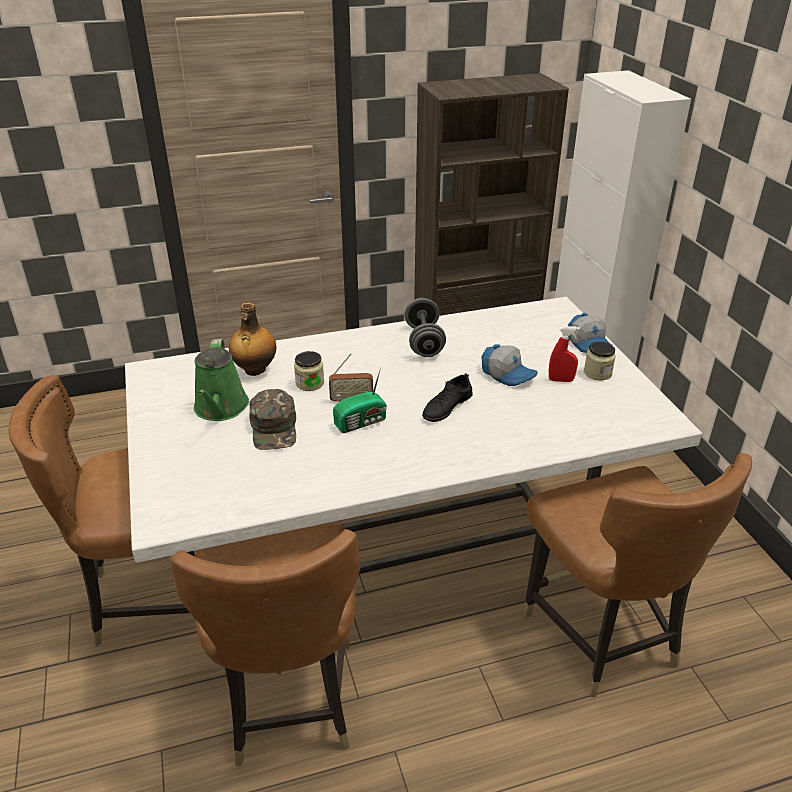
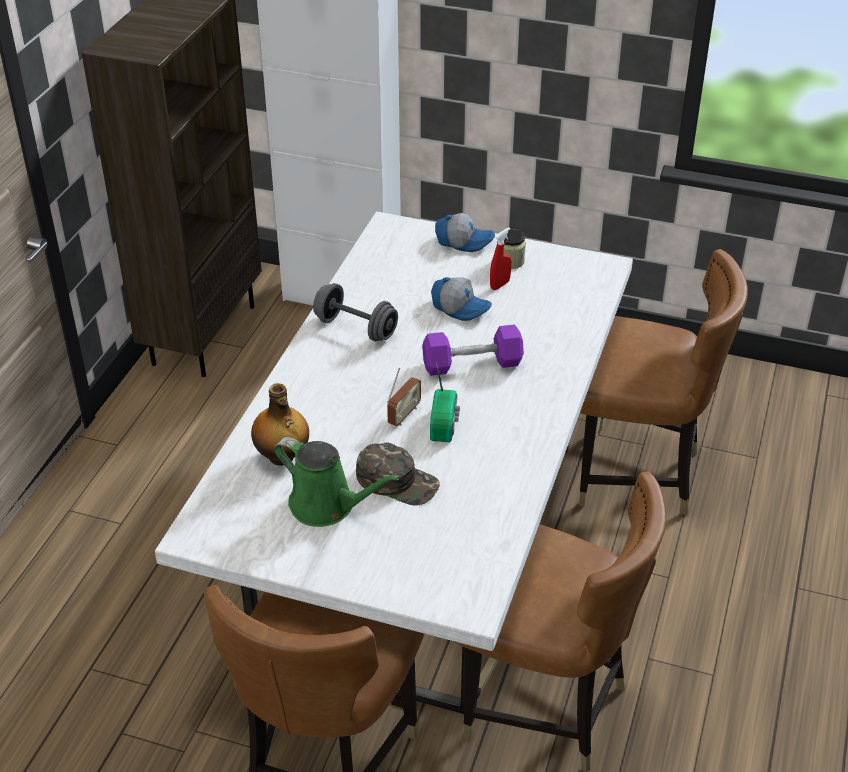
camera: 55 degrees left, 5 degrees up
jar [294,351,324,391] -> none
black shoe [422,373,473,422] -> purple dumbbell [422,325,524,376]
cap [482,344,538,386] -> cap turned 45 degrees clockwise [431,277,492,321]

